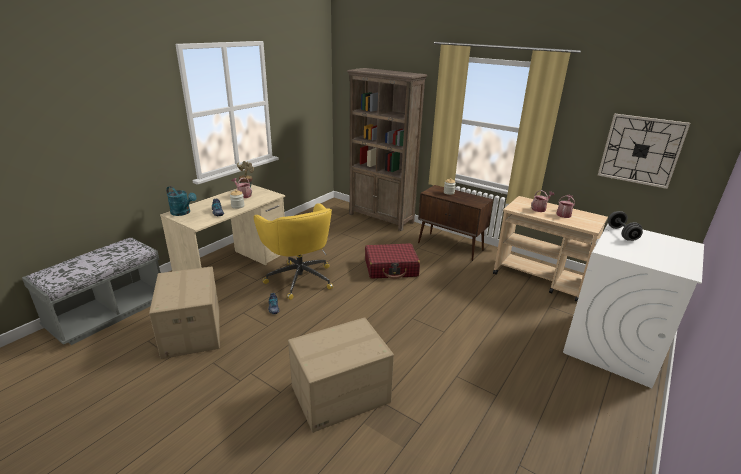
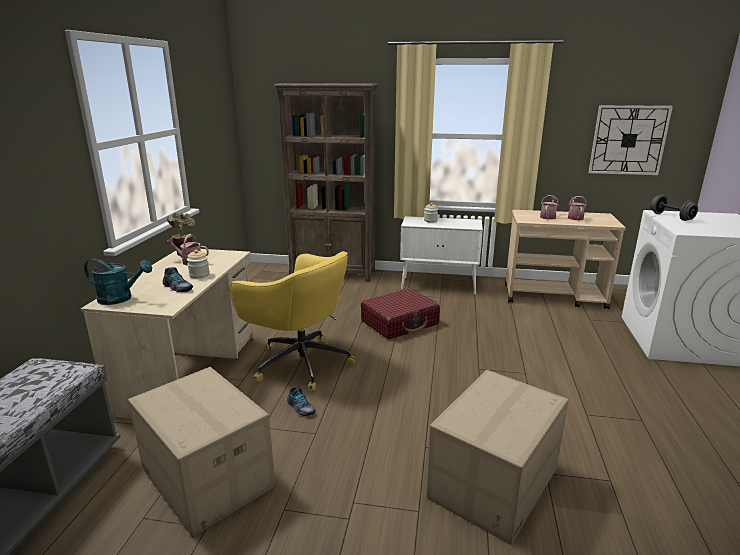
camera: 25 degrees left, 5 degrees down
brown cabinet [418,185,493,261] -> white cabinet [400,216,483,295]

